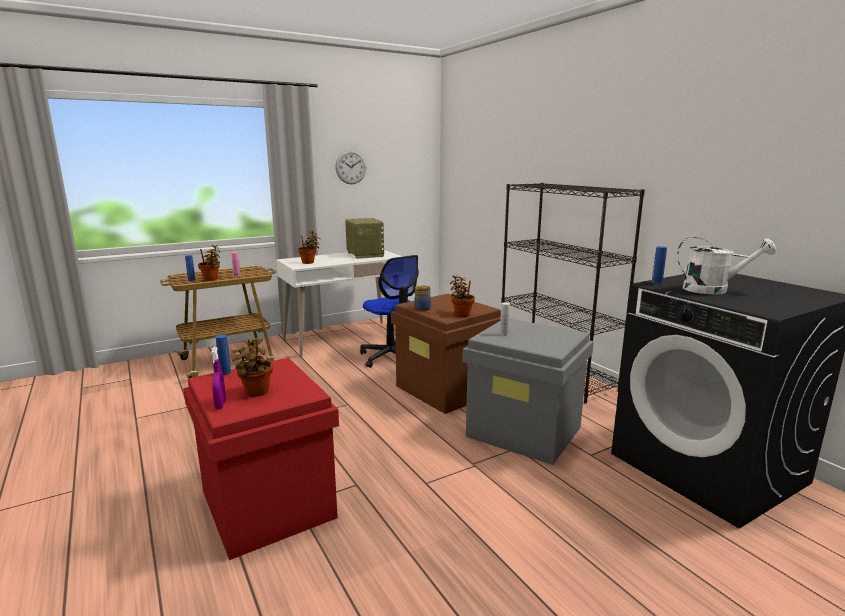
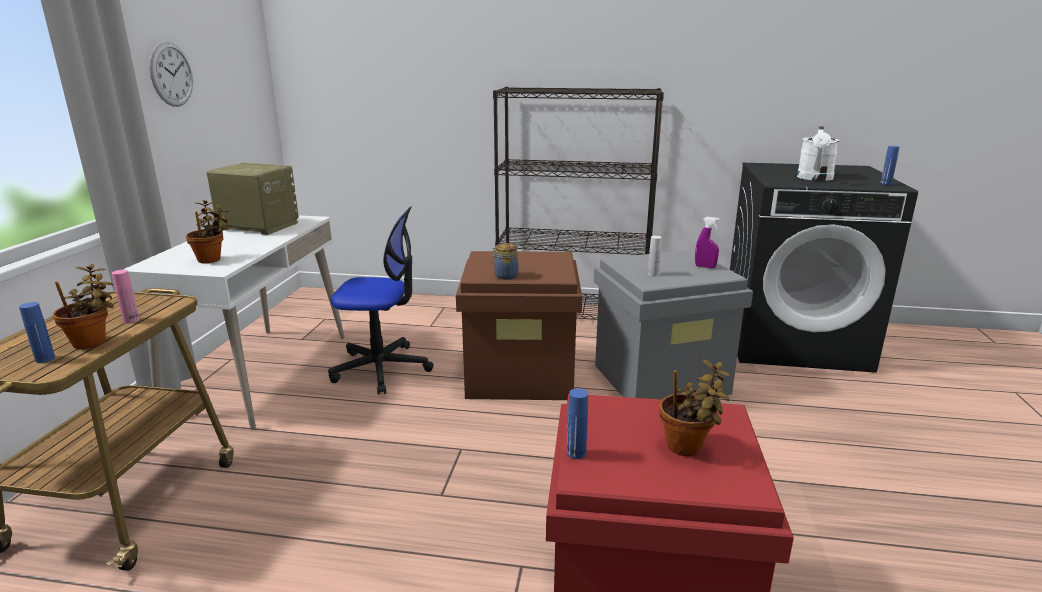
camera: 50 degrees left, 5 degrees up
purple spray bottle [211,346,226,409] -> purple spray bottle moved to [695,217,720,268]
potted plant [450,275,475,317] -> none
blue bottle [652,246,667,284] -> blue bottle moved to [880,146,899,185]
white watering can [677,237,776,294] -> white watering can turned 150 degrees clockwise [797,126,839,181]

